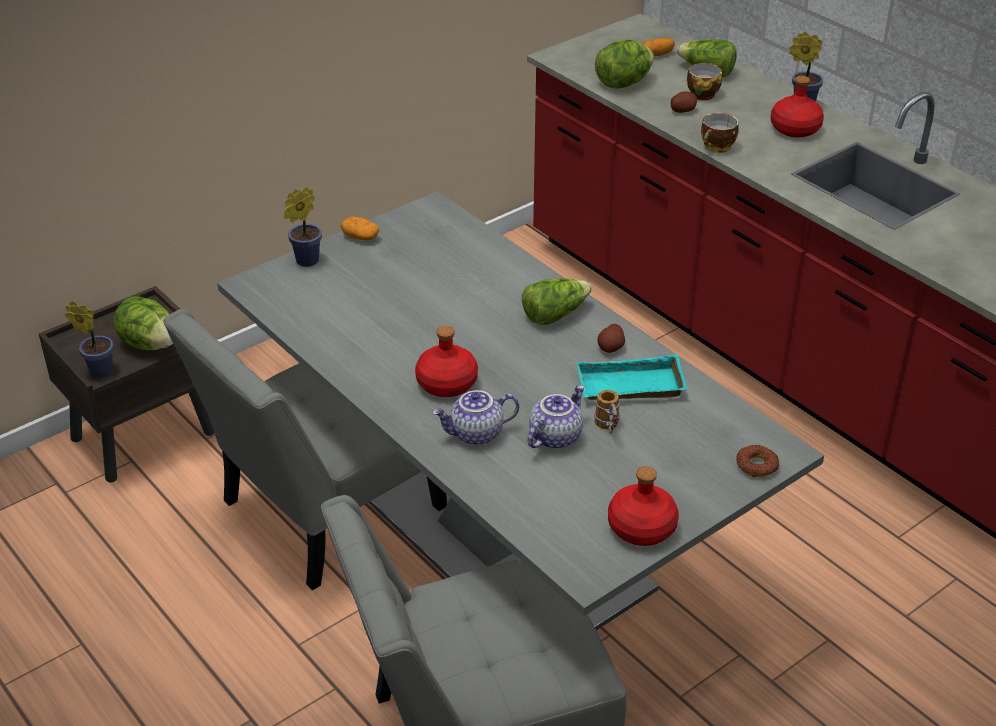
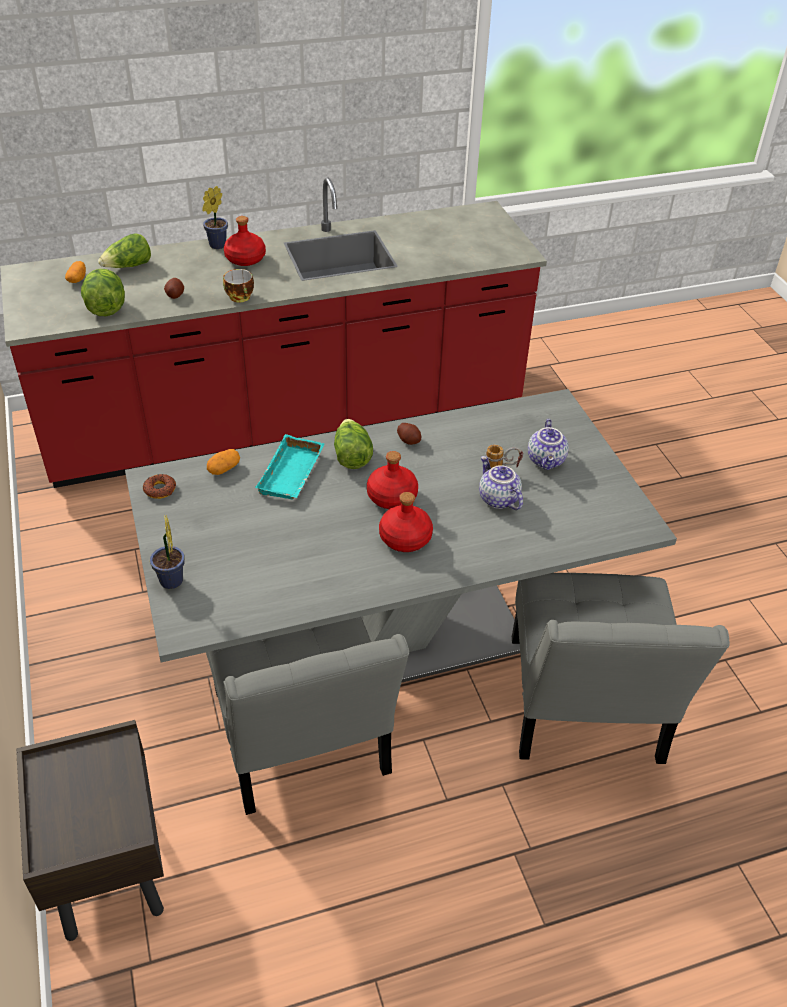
camera: 70 degrees left, 5 degrees up
potted plant [65,301,114,379] -> none
lettuce [114,296,173,350] -> none
potato [340,217,380,240] -> potato moved to [207,449,240,475]
teapot [432,390,519,446] -> teapot moved to [528,419,569,470]
turquoise tray [577,354,687,400] -> turquoise tray moved to [255,434,325,499]
red bottle [608,466,679,546] -> red bottle moved to [367,451,418,509]
cup [687,63,722,100] -> none
donut [736,445,780,477] -> donut moved to [143,474,176,499]

